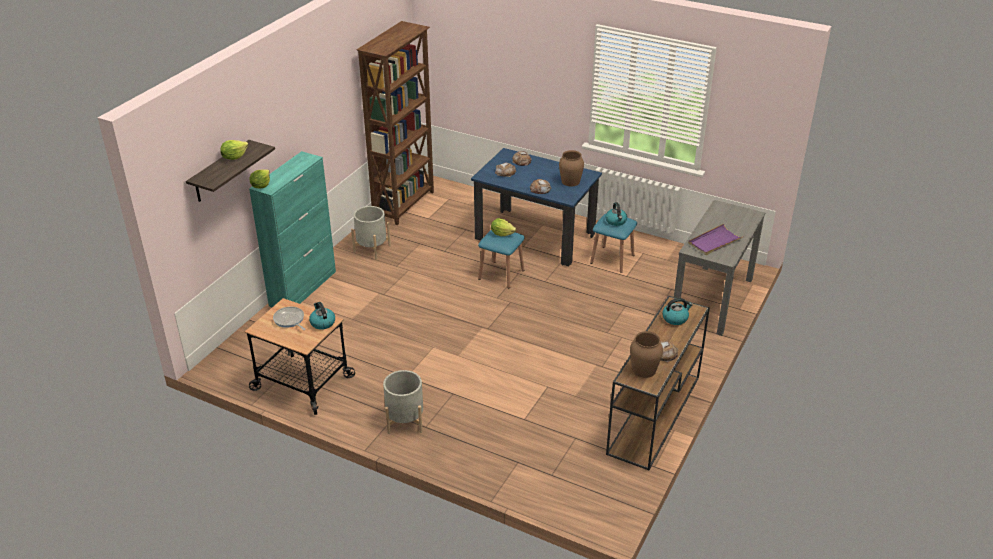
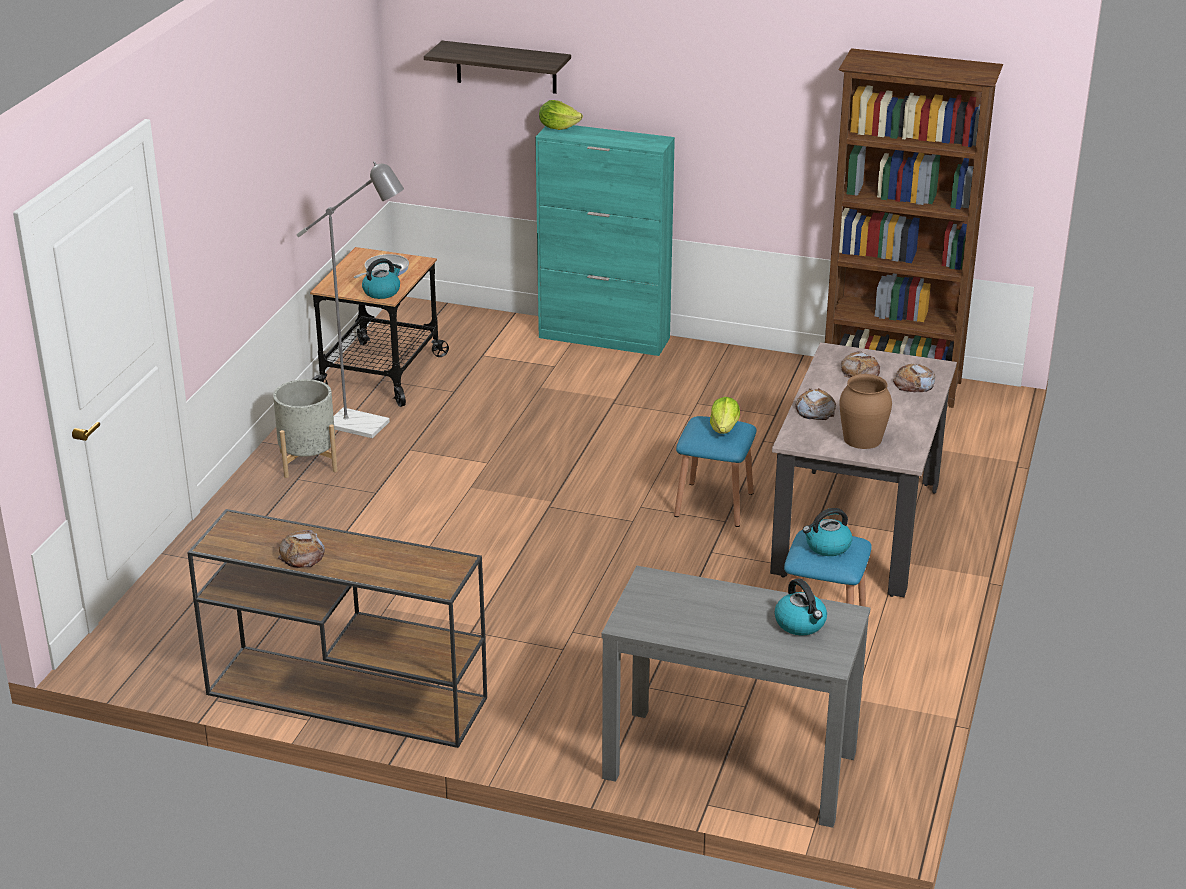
camera: 80 degrees right, 5 degrees down
lettuce [220,140,248,160] -> none
grey planter [351,206,391,259] -> none
blue dining table [471,148,602,267] -> beige dining table [770,342,957,597]
brown vase [630,331,663,378] -> none
kettle [662,298,692,325] -> kettle moved to [774,578,827,635]
purple tray [688,224,744,255] -> none
none -> grey floor lamp [296,161,404,438]

